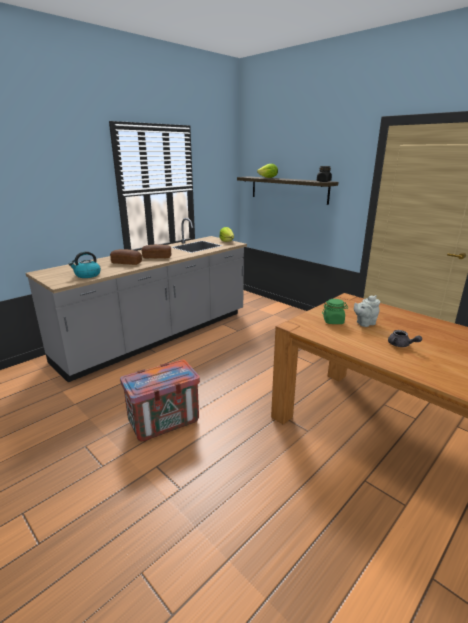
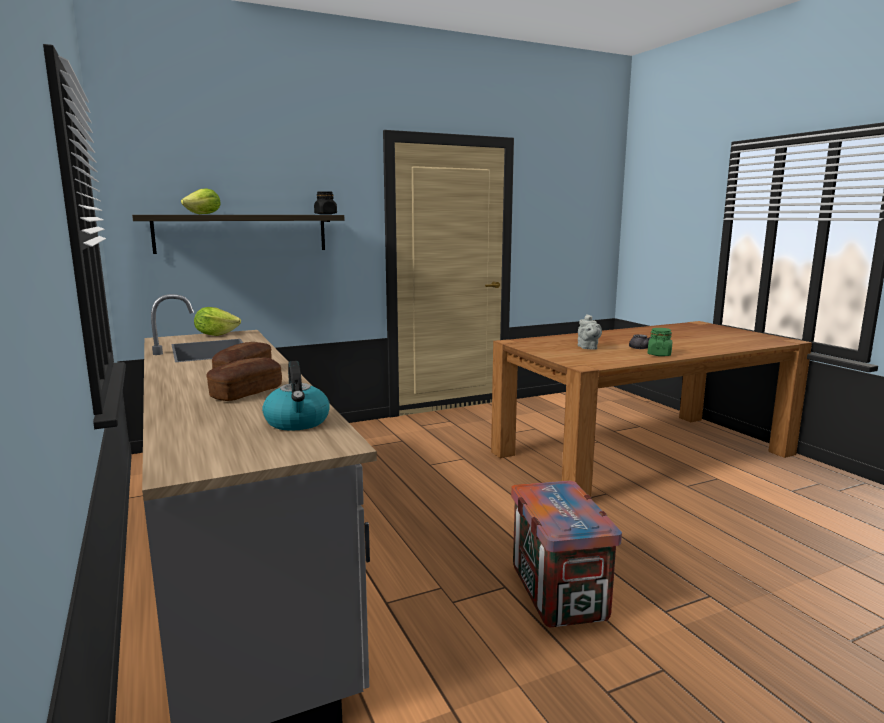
camera: 70 degrees left, 10 degrees down
green jar [322,299,348,324] -> green jar moved to [648,328,672,356]

